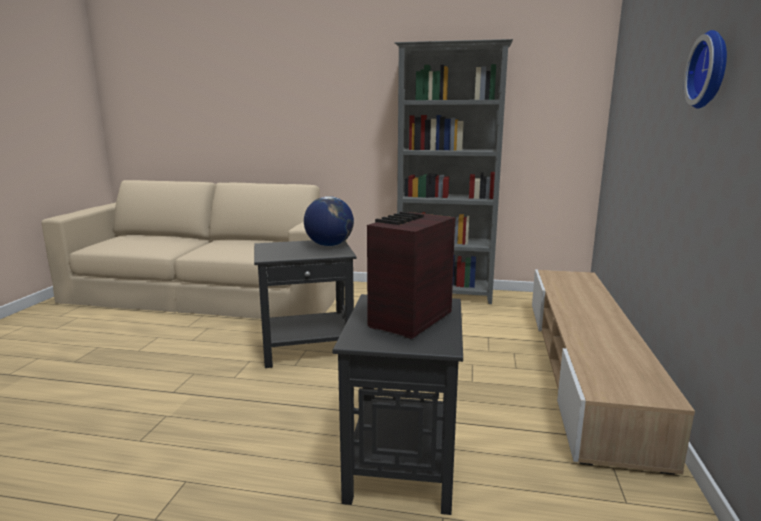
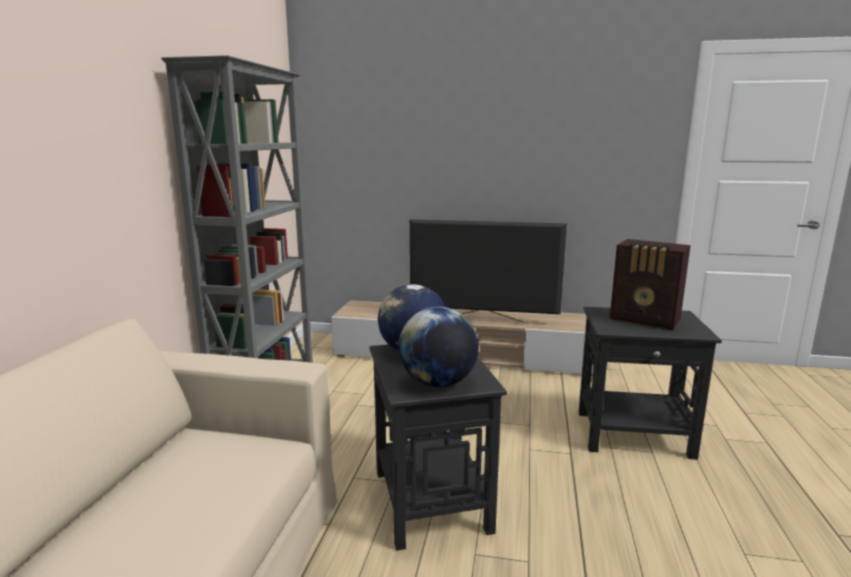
camera: 90 degrees left, 0 degrees up
wall clock [684,30,727,109] -> none
none -> globe [399,307,479,387]
none -> television [410,219,567,324]

